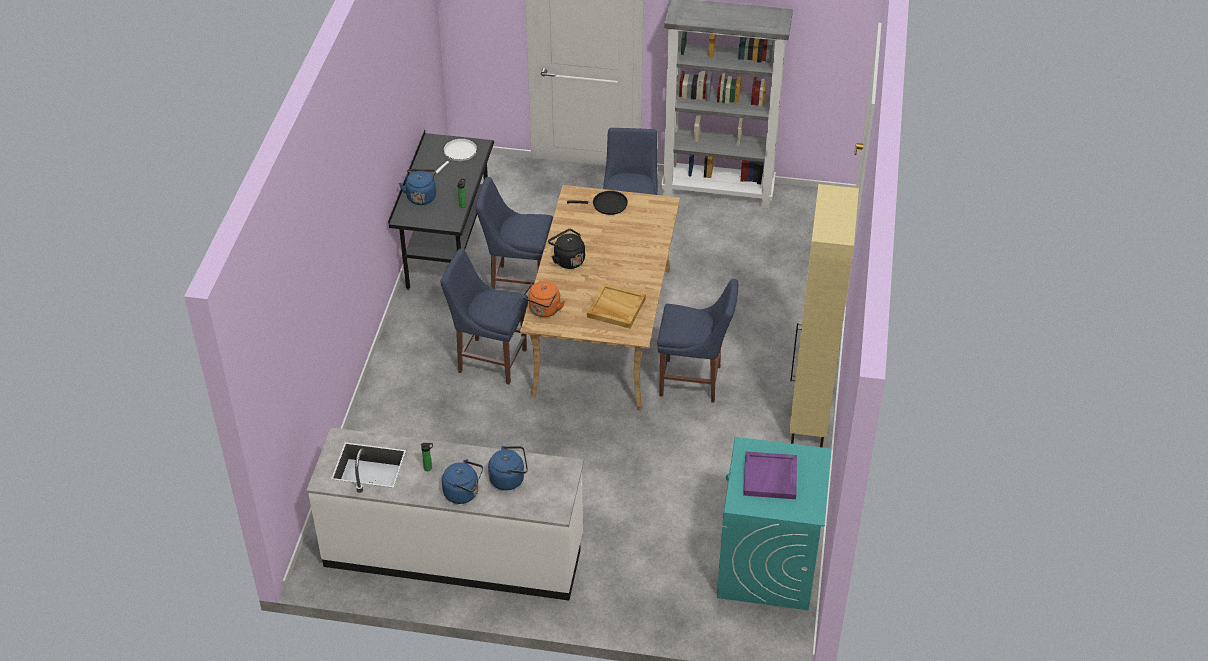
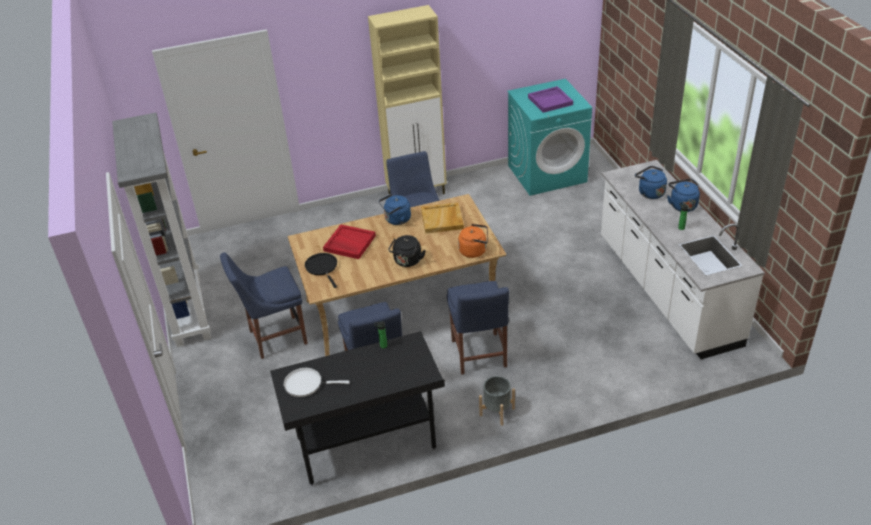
camera: 115 degrees left, 5 degrees down
blue kettle [399,169,436,205] -> blue kettle moved to [379,194,411,225]
none -> red tray [323,224,376,259]
none -> grey planter [479,376,515,426]

